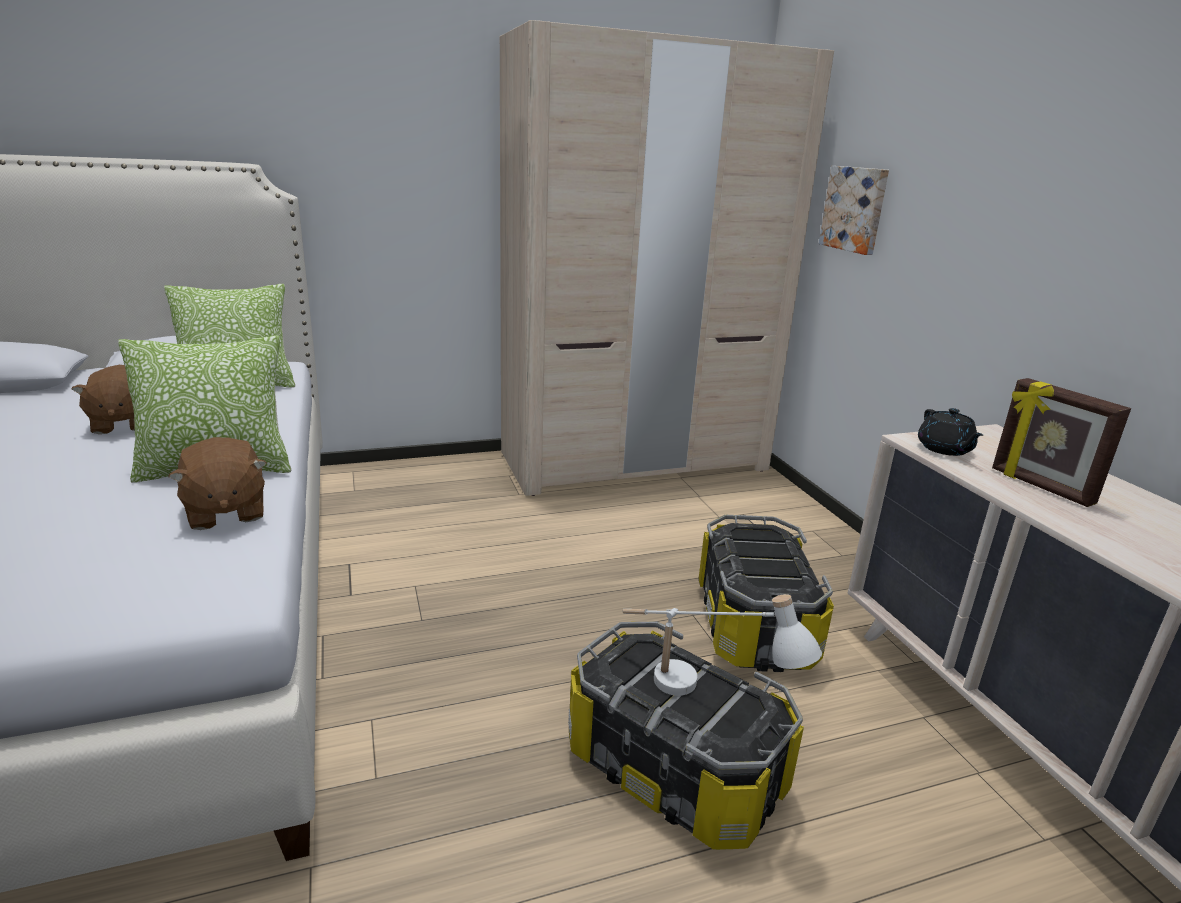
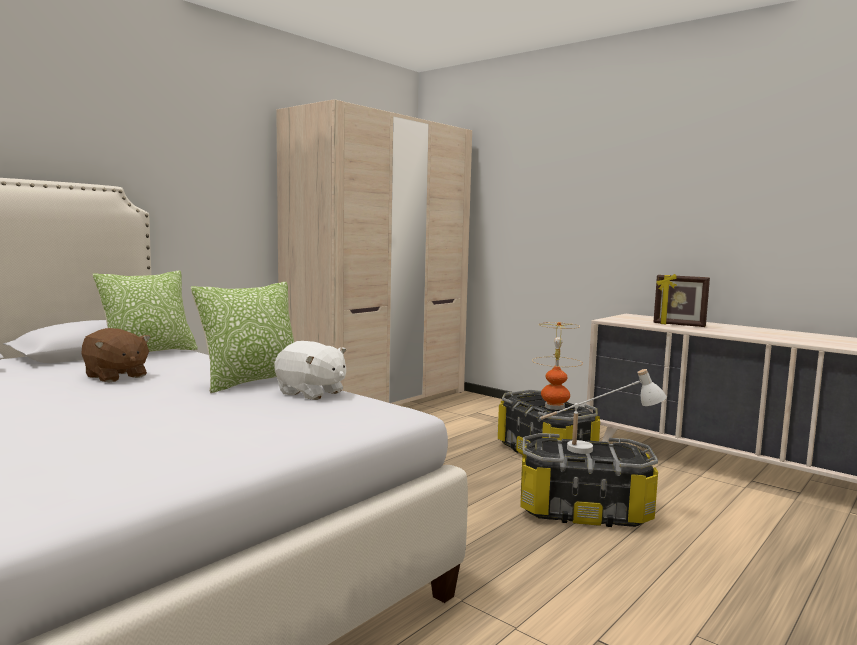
camera: 30 degrees left, 15 degrees down
brown plush toy [168,437,267,530] -> white plush toy [274,341,346,400]
picture [819,166,889,255] -> none
black teapot [918,408,983,456] -> none
none -> table lamp [532,322,583,410]

